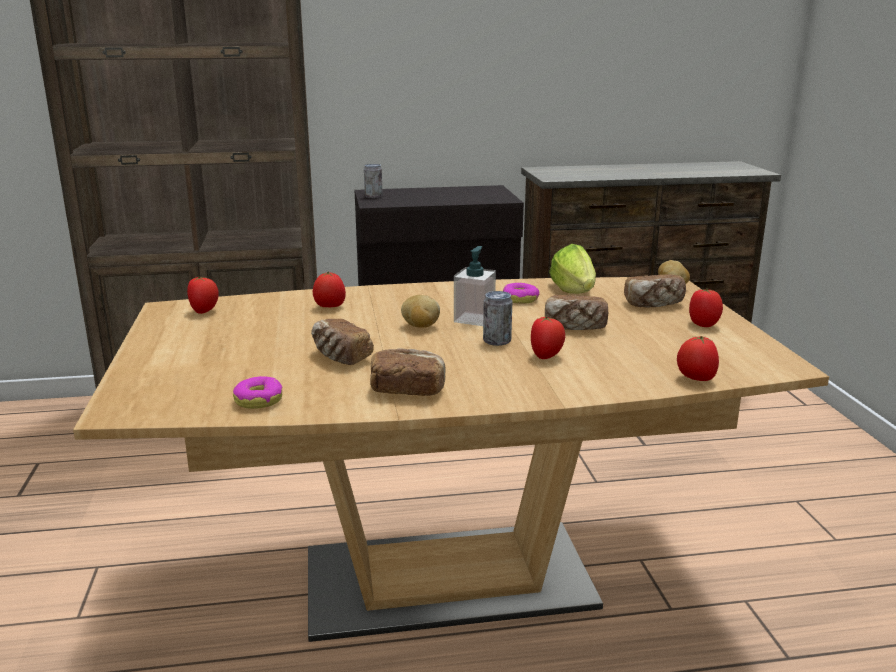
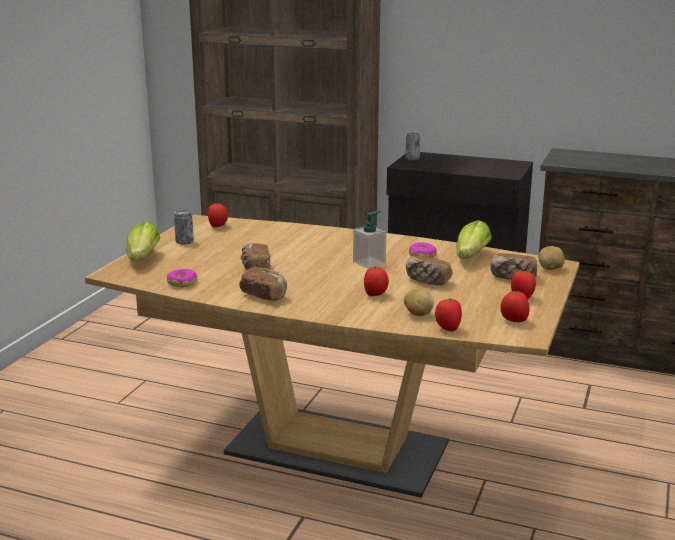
camera: 30 degrees right, 0 degrees up
tomato [313,272,346,307] -> tomato moved to [500,291,530,322]
potato [401,295,440,328] -> potato moved to [404,289,434,316]
can [483,291,512,346] -> can moved to [174,210,194,244]
none -> lettuce [126,221,161,262]

